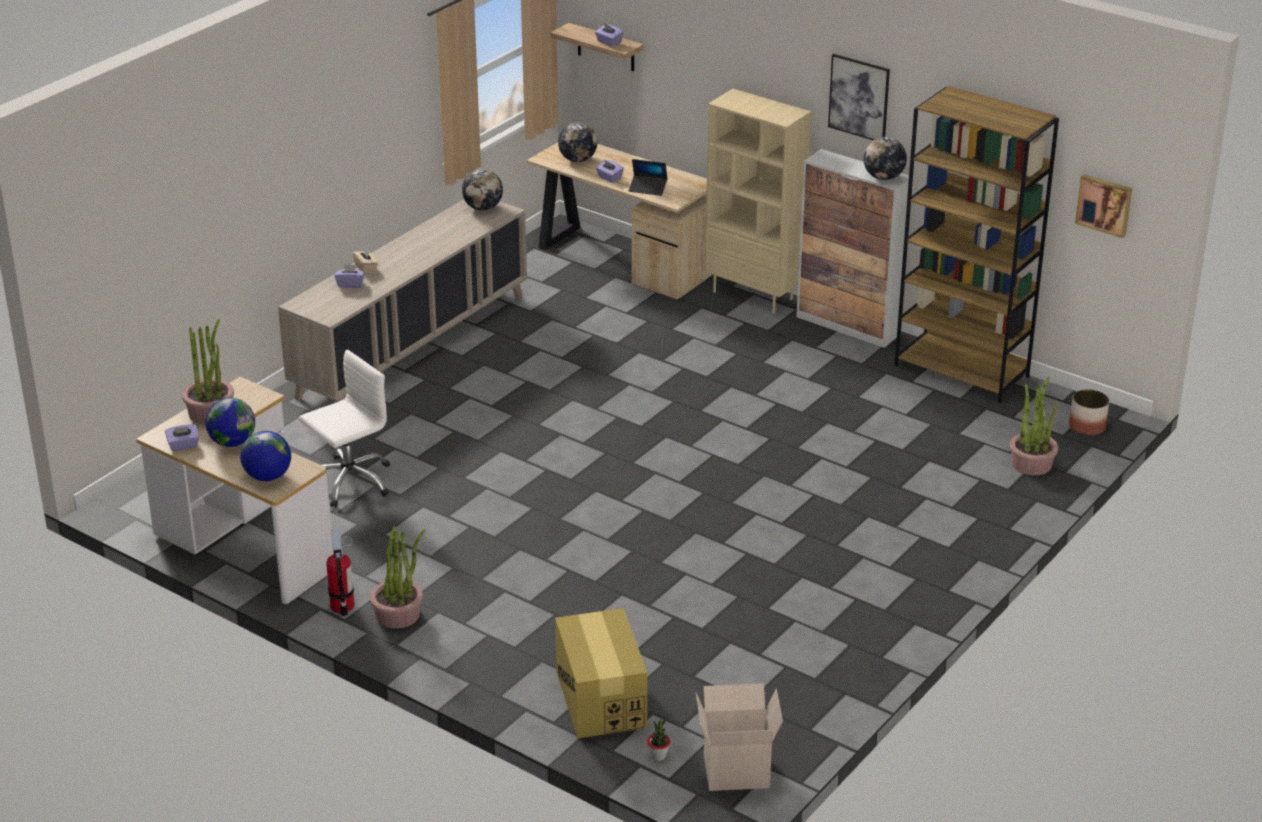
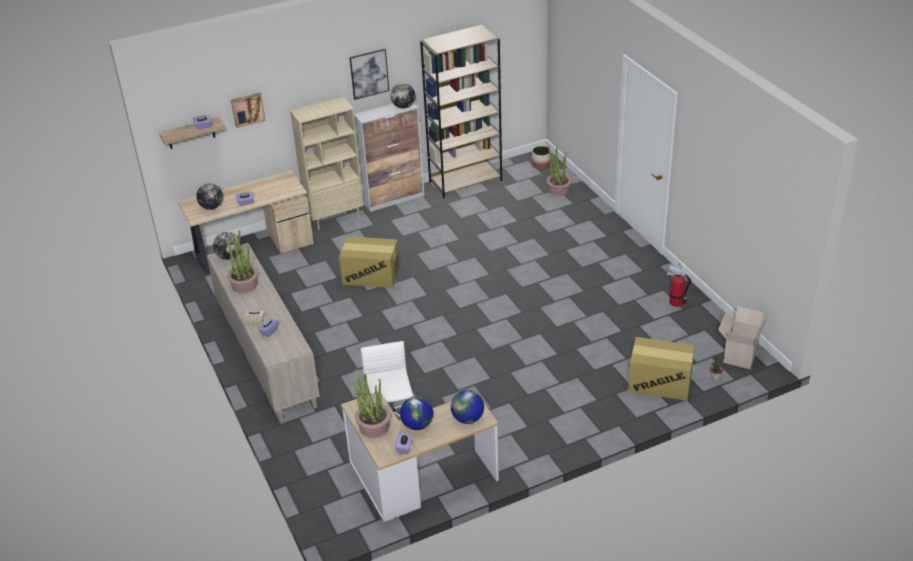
camera: 60 degrees left, 5 degrees up
fire extinguisher [326,530,354,616] -> fire extinguisher moved to [666,263,691,307]
potted plant [370,526,425,629] -> potted plant moved to [226,230,258,293]
laptop [629,159,668,196] -> none
picture [1075,174,1132,238] -> picture moved to [231,93,266,128]
none -> cardboard box [339,236,400,288]

